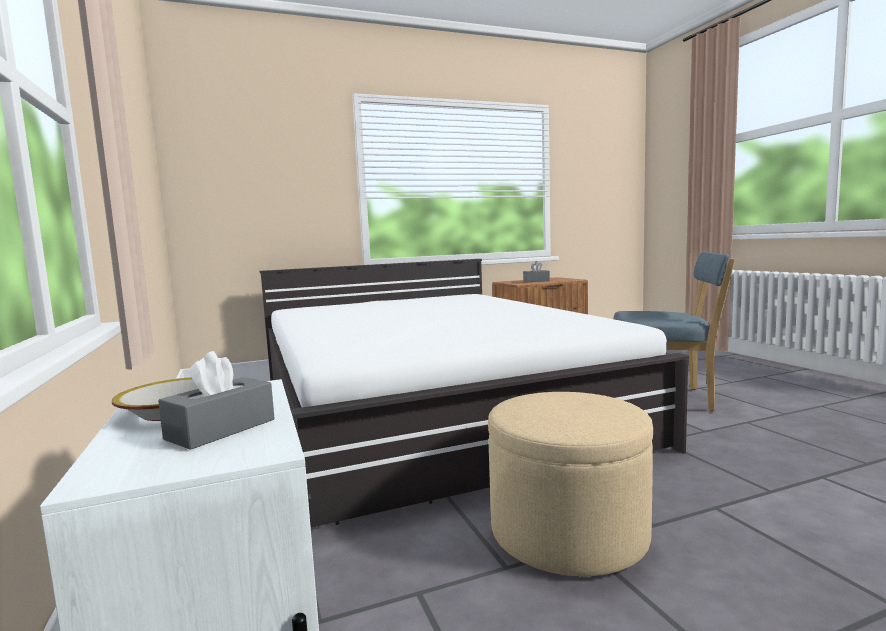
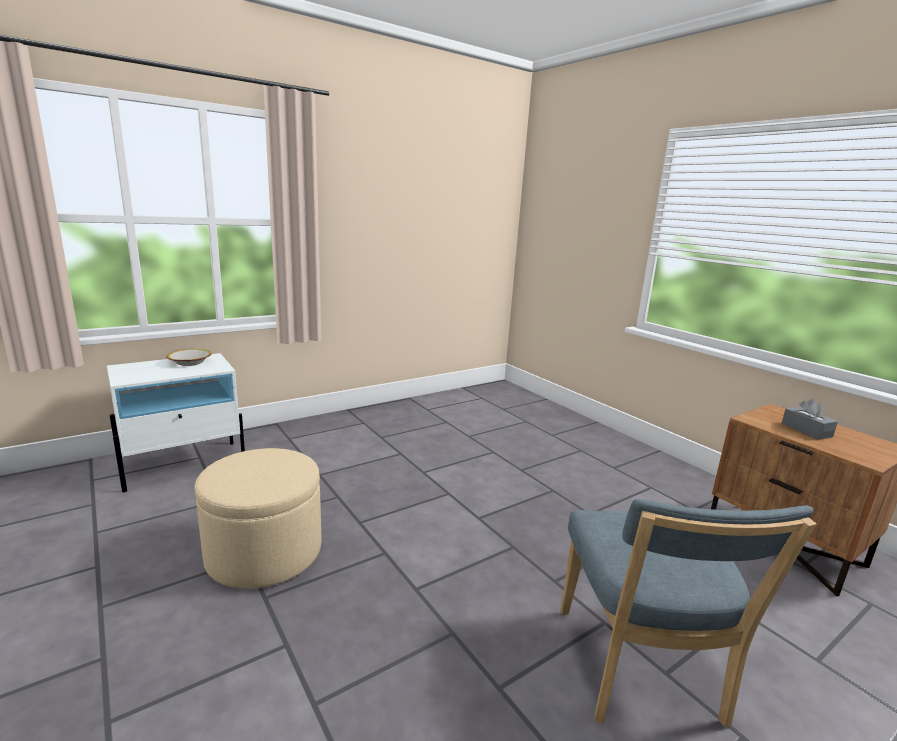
camera: 75 degrees right, 10 degrees up
grey tissue box [158,351,275,450] -> none
white bed [260,259,689,528] -> none

